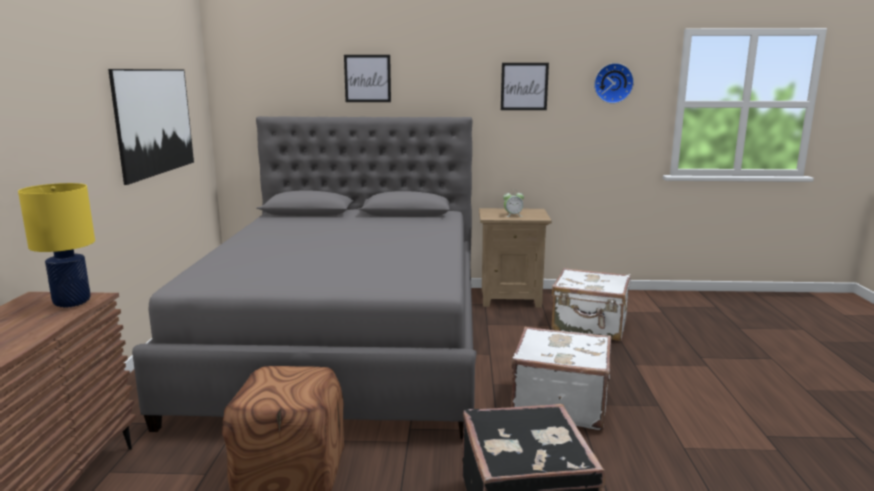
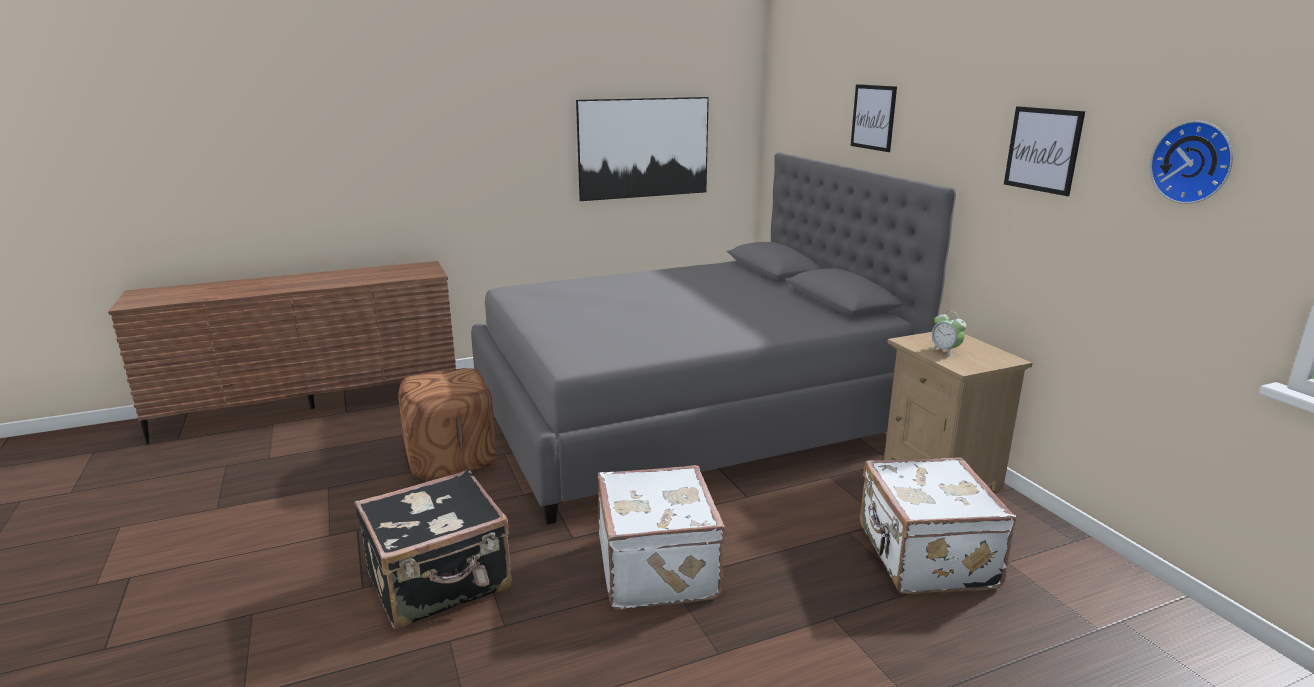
camera: 65 degrees right, 5 degrees up
yellow table lamp [18,183,95,308] -> none

